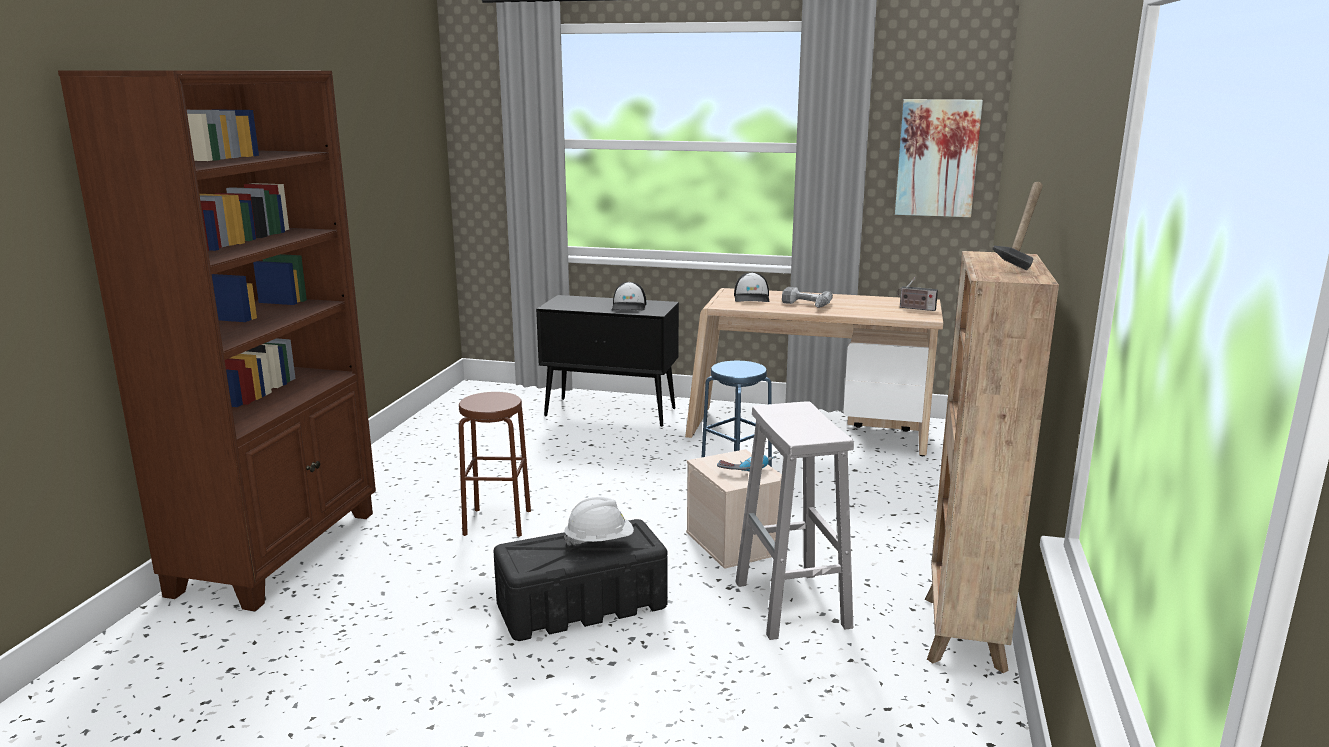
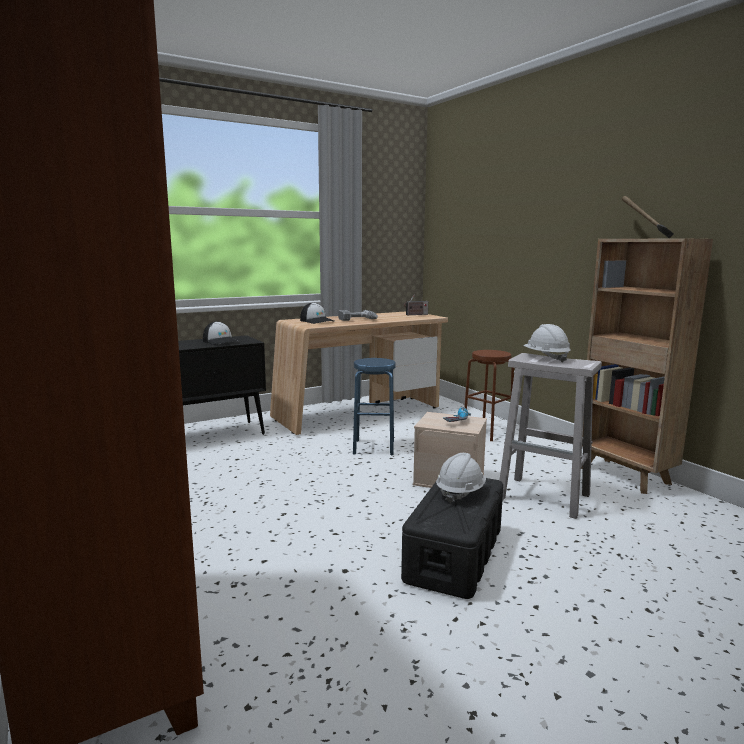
camera: 45 degrees left, 5 degrees down
brown stool [459,392,531,537] -> brown stool moved to [464,350,514,441]
picture [895,99,983,217] -> none
none -> white hard hat [523,324,571,363]

